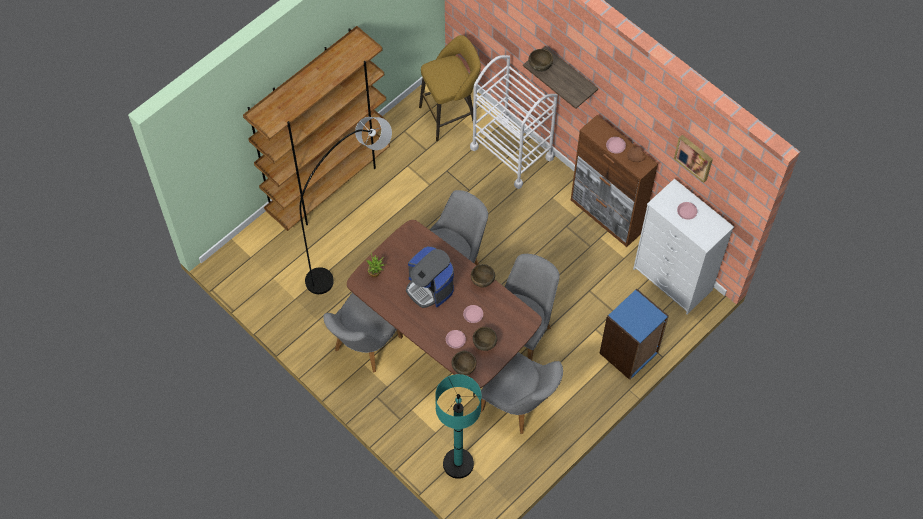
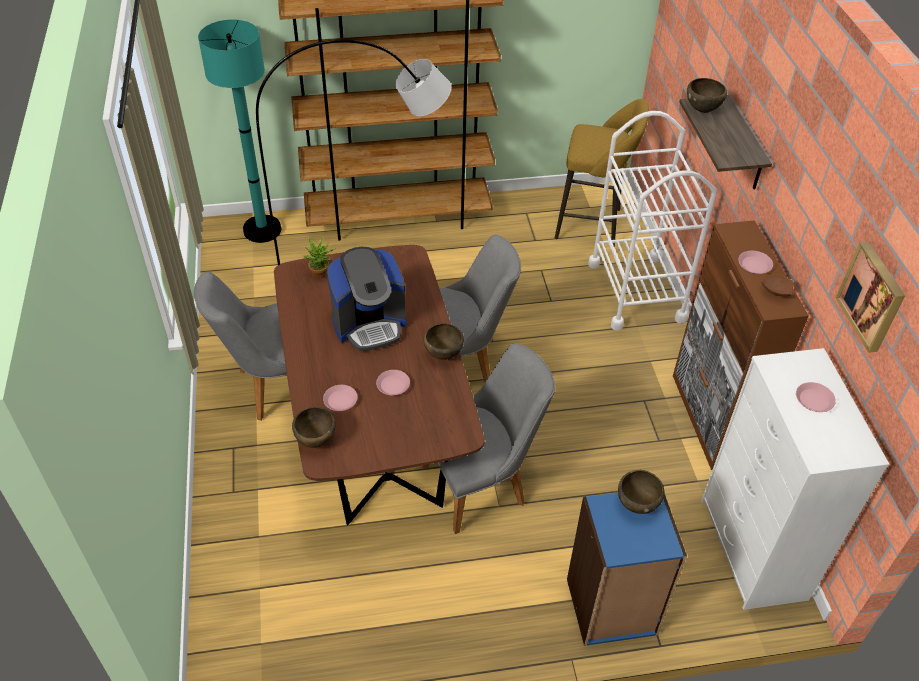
camera: 35 degrees right, 15 degrees down
coffee machine [406,246,454,308] -> coffee machine turned 105 degrees counterclockwise [327,247,406,351]
turquoise floor lamp [435,374,481,479] -> turquoise floor lamp moved to [198,20,281,243]
brown bowl [473,327,497,351] -> brown bowl moved to [618,470,664,514]
grey chair [481,352,563,434] -> none

